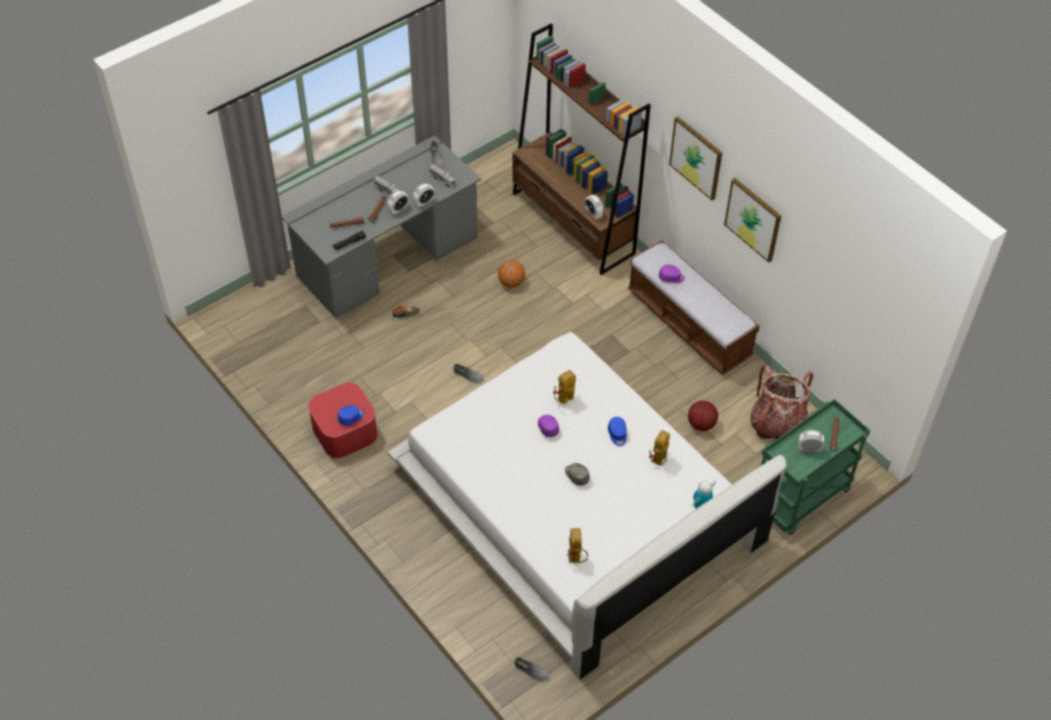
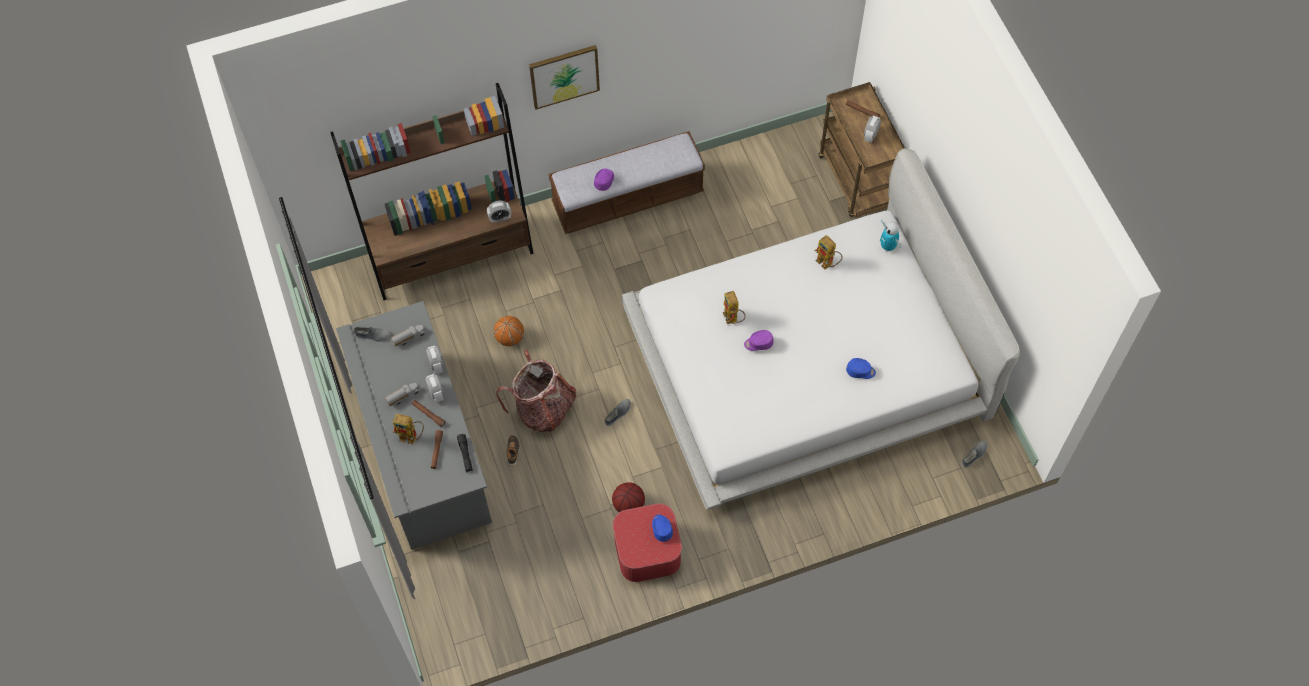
camera: 70 degrees left, 10 degrees up
grey cap [565,463,590,486] -> none
toy robot [567,528,588,563] -> toy robot moved to [393,414,424,444]
blue cap [608,417,627,446] -> blue cap moved to [846,358,876,379]
basketball [688,401,718,431] -> basketball moved to [612,482,645,512]
picture [724,178,781,263] -> none
backpack [750,366,813,439] -> backpack moved to [496,350,576,432]
green cart [761,399,870,535] -> brown cart [819,82,905,217]

